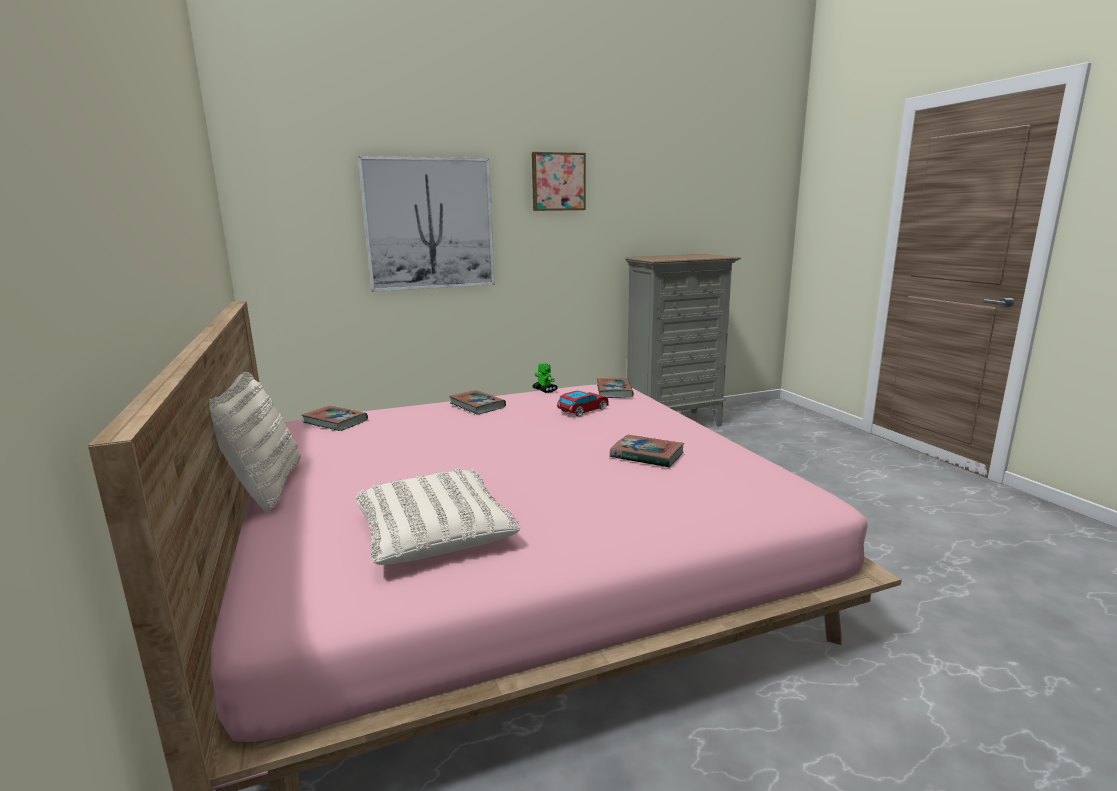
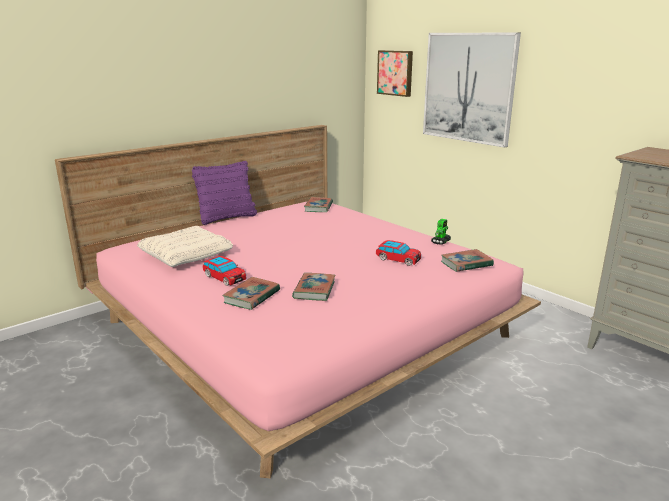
camera: 70 degrees right, 5 degrees up
beige pillow [209,372,301,511] -> purple pillow [192,161,257,225]
book [449,390,506,415] -> book moved to [222,277,280,310]
picture [532,152,586,211] -> picture moved to [377,50,413,97]
none -> toy car [203,256,247,286]

